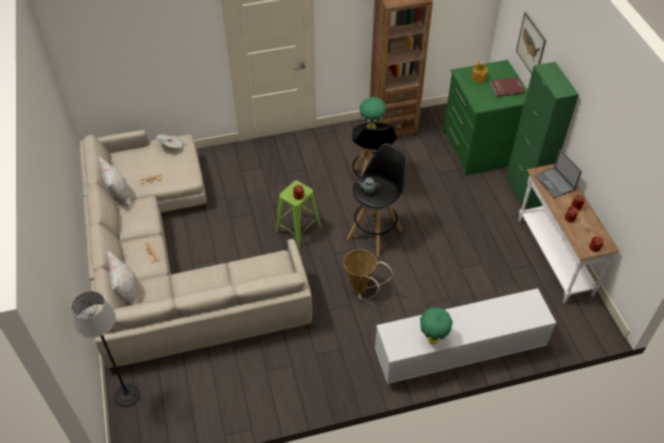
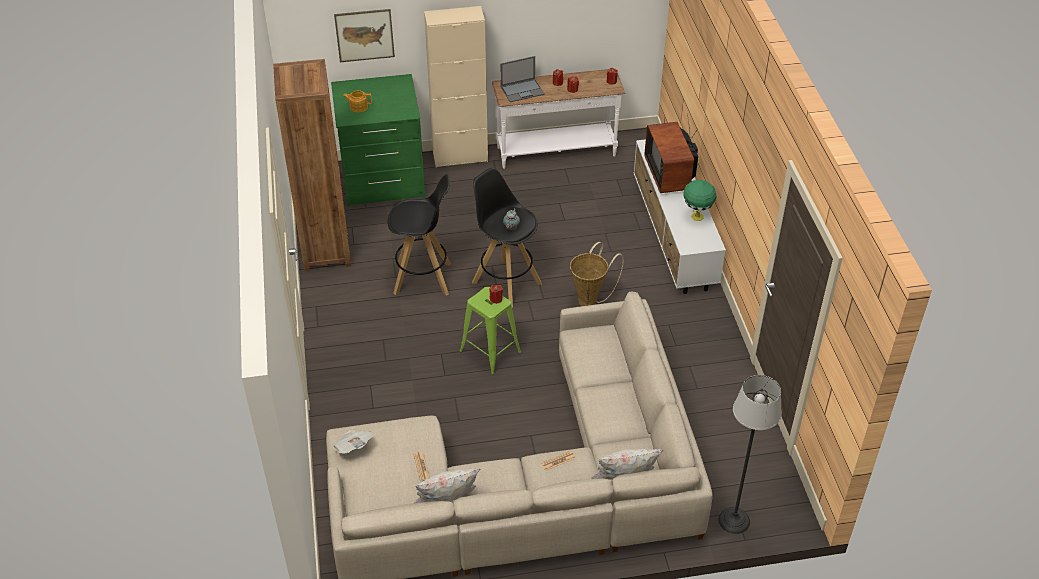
camera: 85 degrees left, 5 degrees down
green table lamp [360,97,386,129] -> none
red book [490,77,525,97] -> none
green cabinet [506,62,579,210] -> beige cabinet [424,6,488,168]
none -> television [644,114,698,193]

